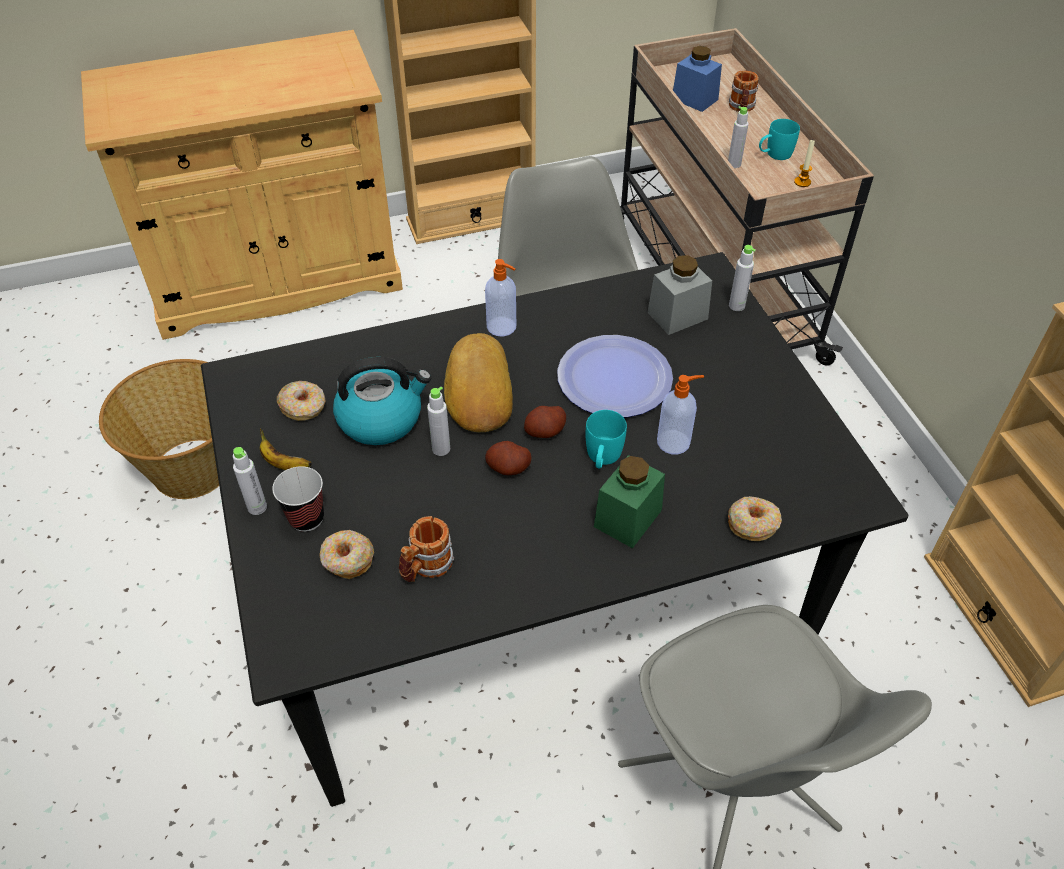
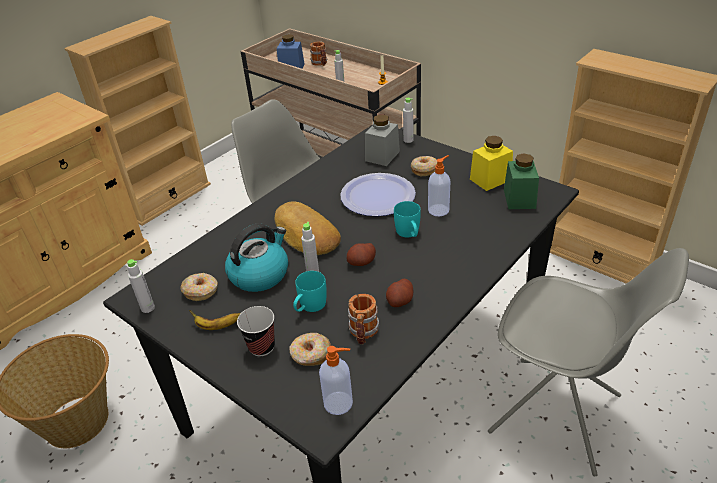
camera: 30 degrees left, 10 degrees down
grey bottle [233,447,267,515] -> grey bottle moved to [127,259,155,313]
soap dispenser [485,259,516,336] -> soap dispenser moved to [319,346,353,415]
potato [524,406,566,438] -> potato moved to [386,279,413,307]
green jar [594,455,665,548] -> green jar moved to [504,153,539,209]
donut [728,496,782,541] -> donut moved to [411,156,437,176]
turquoise mug [759,119,800,160] -> turquoise mug moved to [293,271,327,312]
none -> yellow jar [470,136,513,191]

